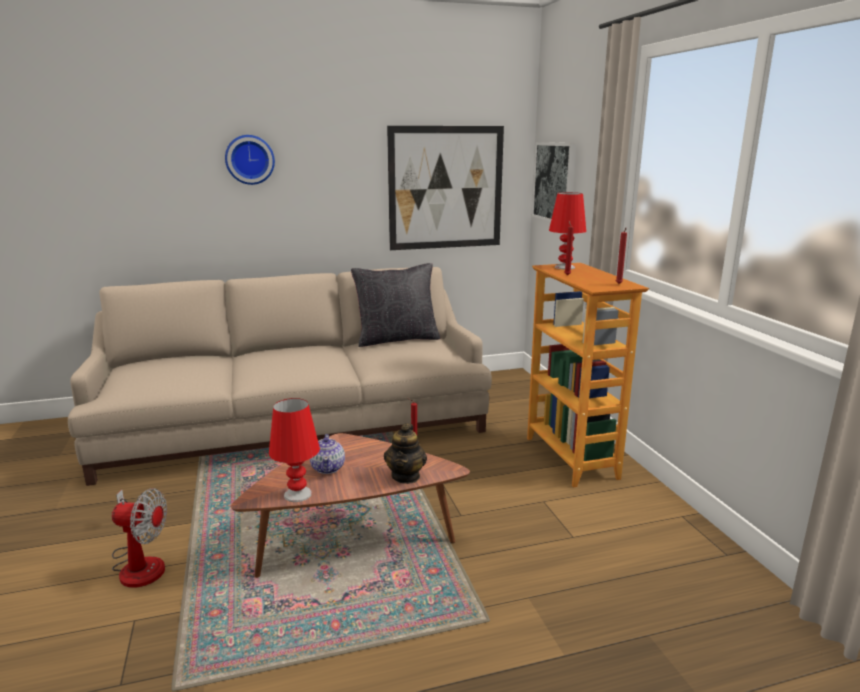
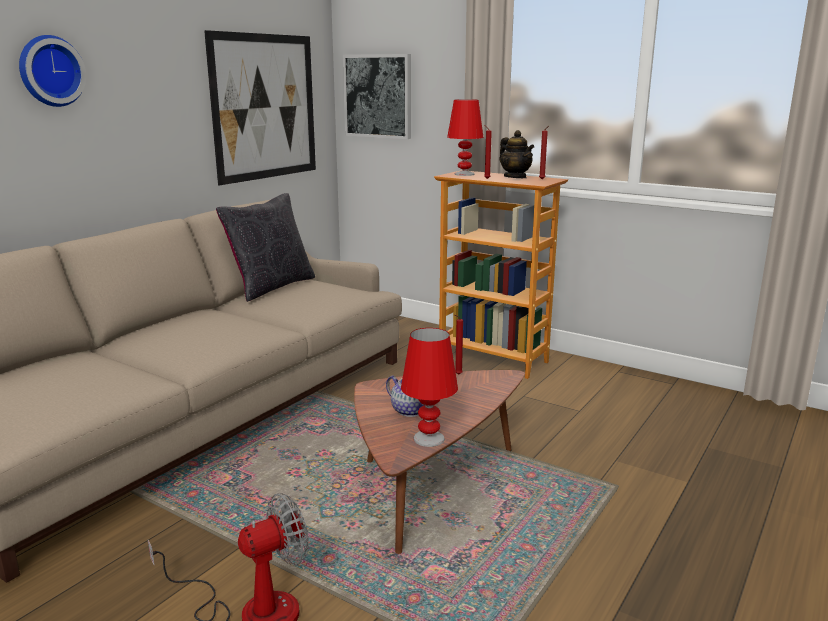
camera: 40 degrees left, 0 degrees up
teapot [384,423,427,484] -> teapot moved to [499,130,534,178]

